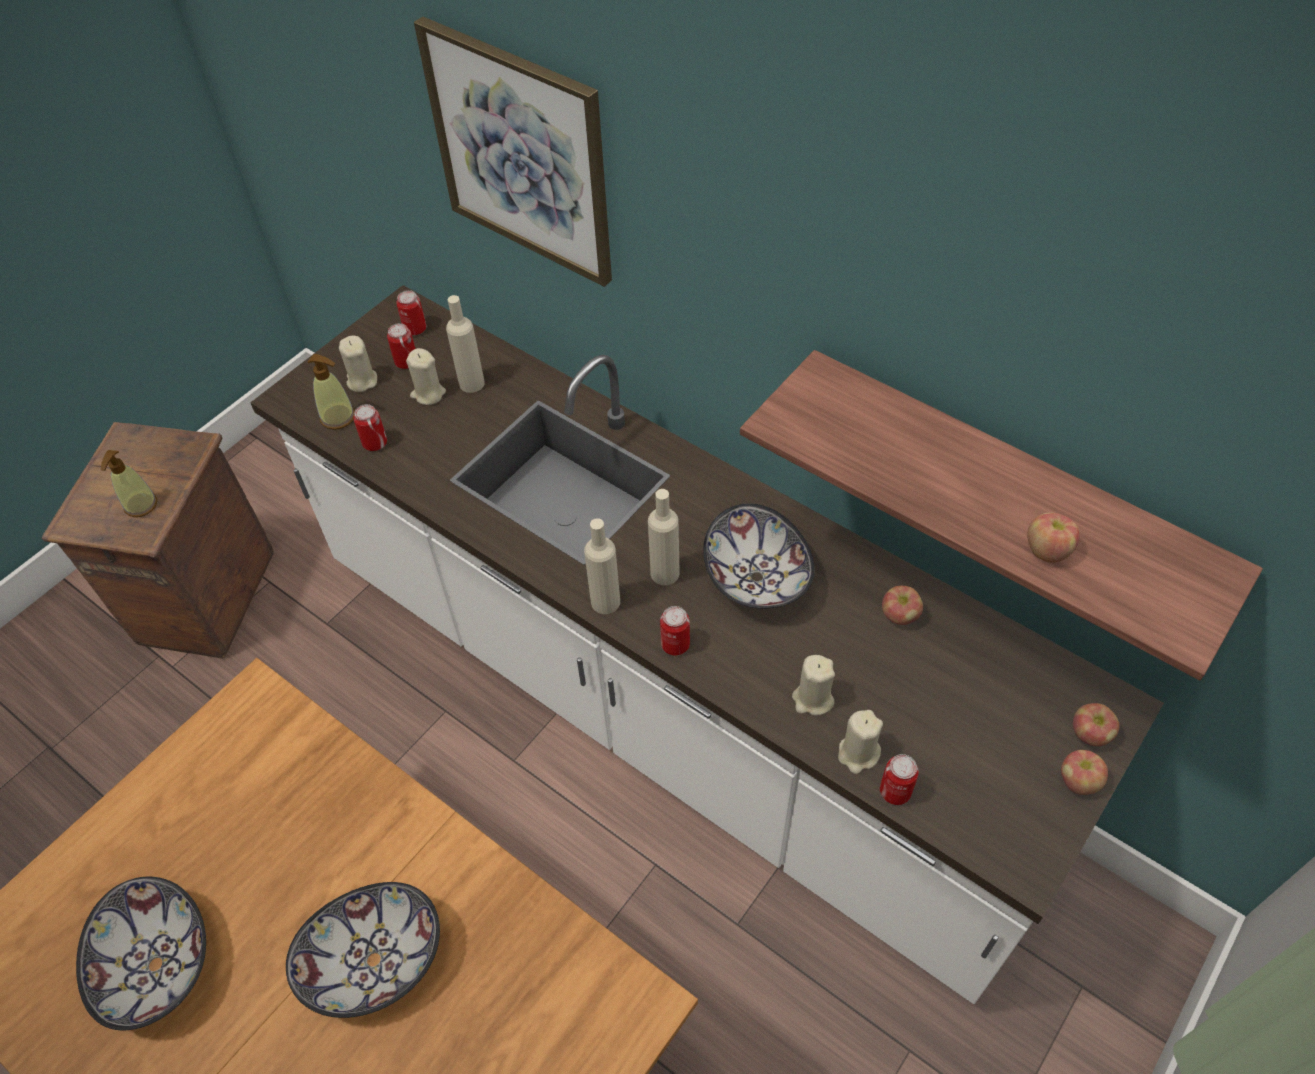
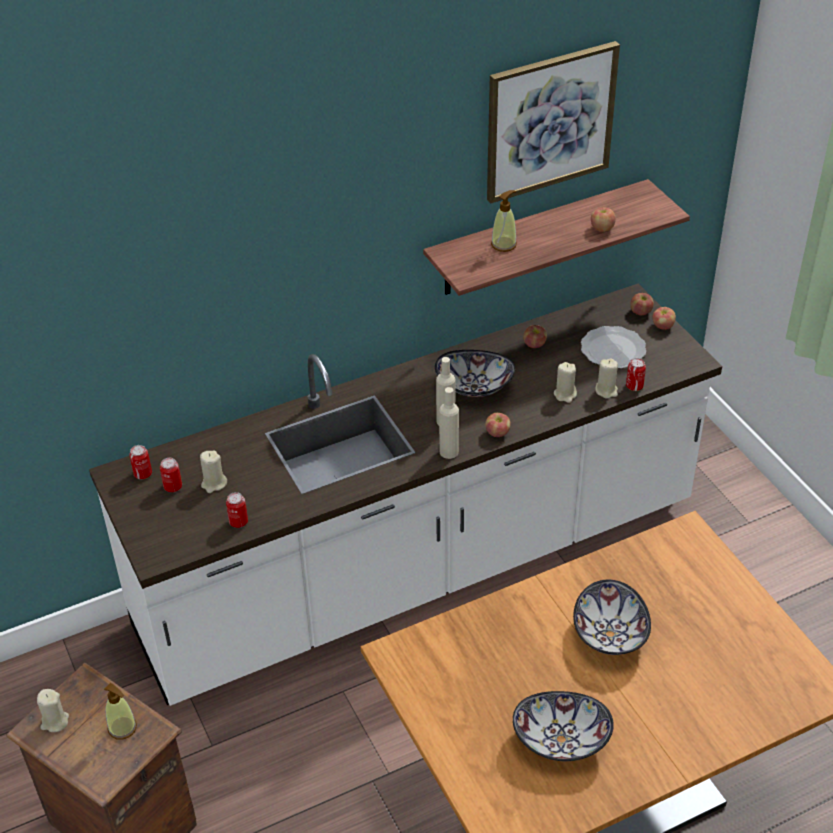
camera: 65 degrees left, 10 degrees down
soap dispenser [308,354,355,430] -> soap dispenser moved to [491,190,517,252]
beige candle [339,336,377,392] -> beige candle moved to [37,689,69,732]
picture [414,17,612,287] -> picture moved to [487,41,620,203]
beige bottle [446,295,485,393] -> none
can [660,606,690,655] -> apple [485,413,511,437]
none -> plate [581,326,646,368]

